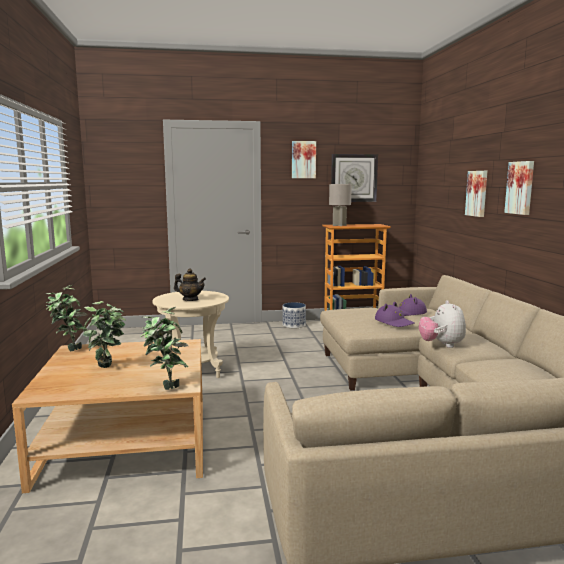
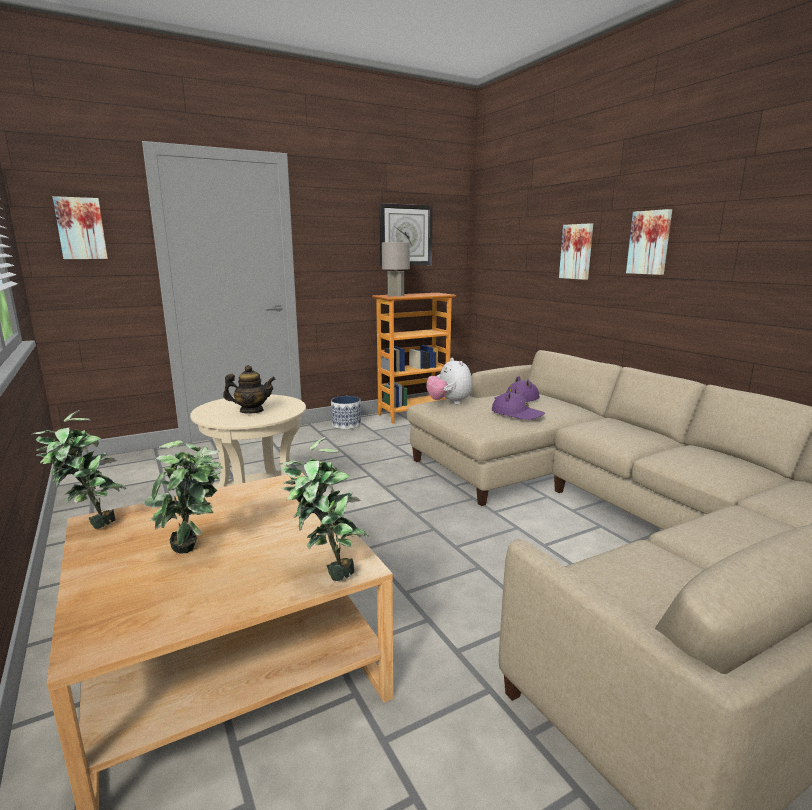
camera: 20 degrees left, 5 degrees up
picture [292,141,316,178] -> picture moved to [53,196,108,259]
plush toy [419,300,466,348] -> plush toy moved to [426,358,473,404]

